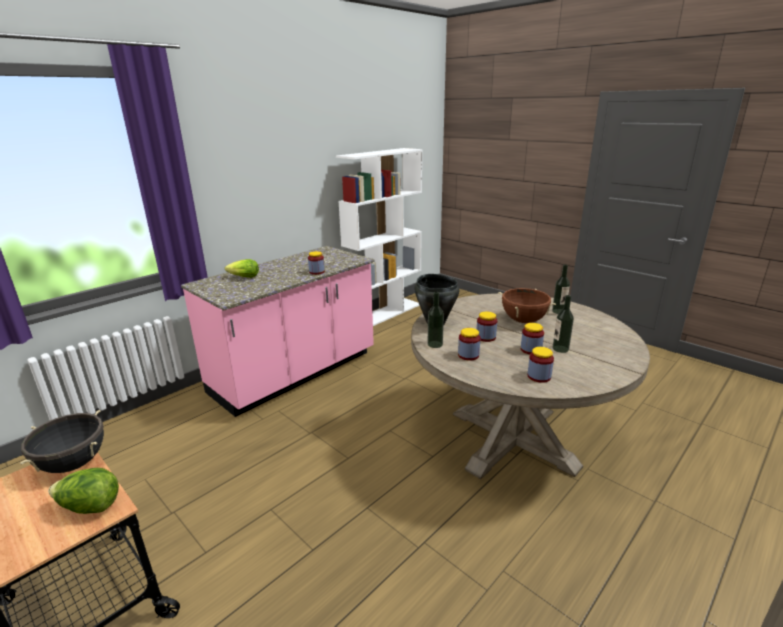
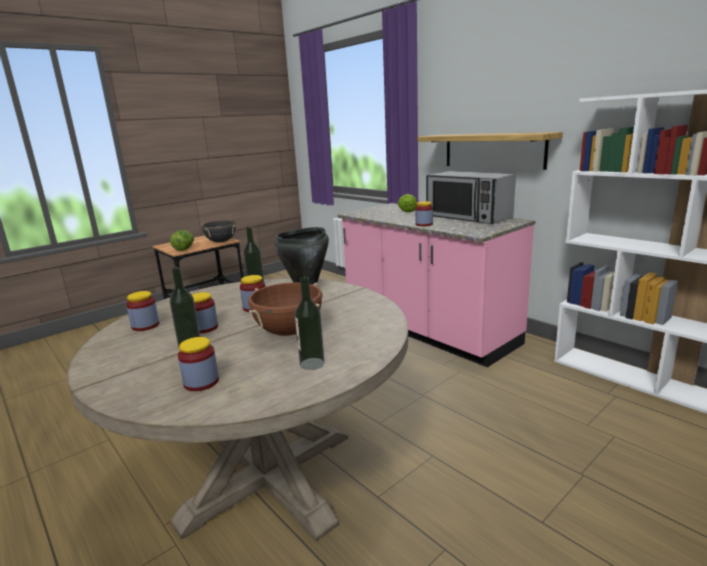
camera: 95 degrees right, 5 degrees down
jar [458,328,480,361] -> jar moved to [178,337,219,391]
none -> shelf [418,132,563,170]
none -> microwave [426,171,516,224]

